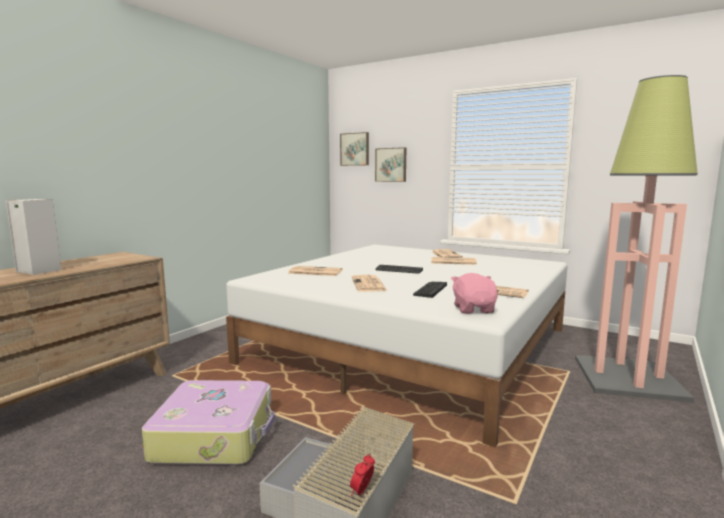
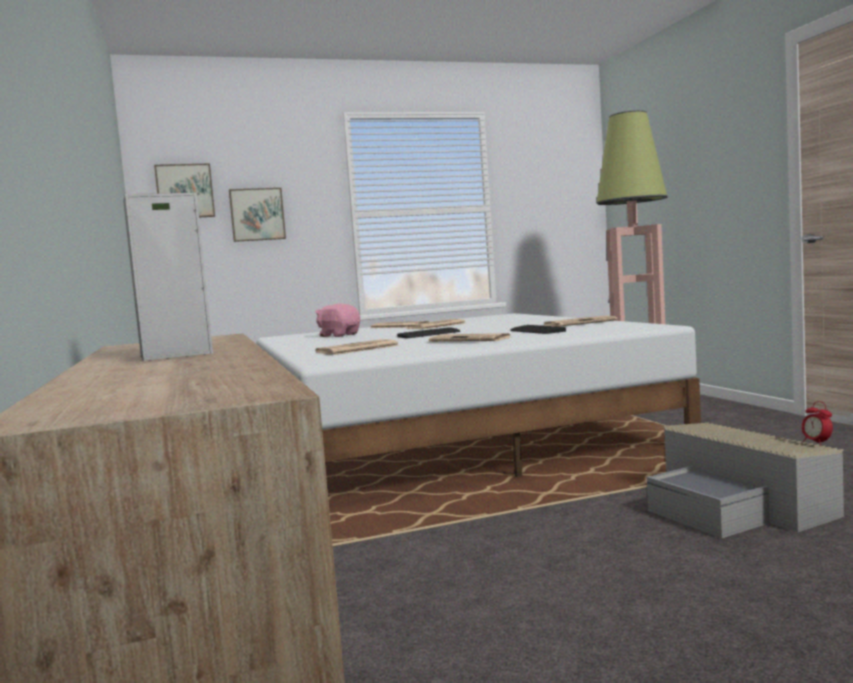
camera: 50 degrees left, 5 degrees down
suitcase [142,380,275,465] -> none
pink plush toy [451,273,498,314] -> pink plush toy moved to [315,303,360,337]

